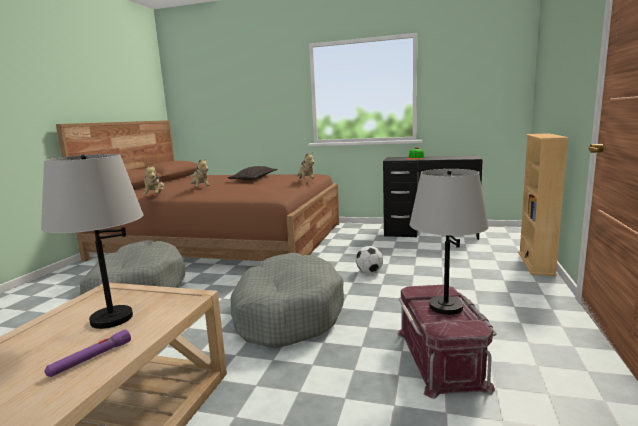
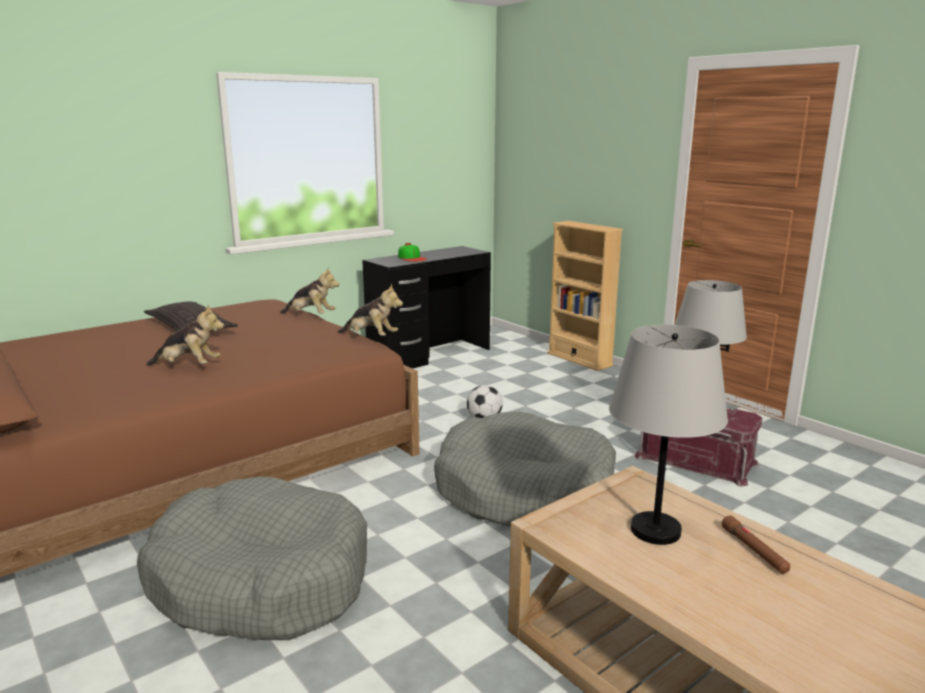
camera: 55 degrees left, 5 degrees up
purple flashlight [44,329,131,377] -> brown flashlight [722,515,790,574]
plush toy [143,164,164,194] -> plush toy moved to [338,284,403,336]

